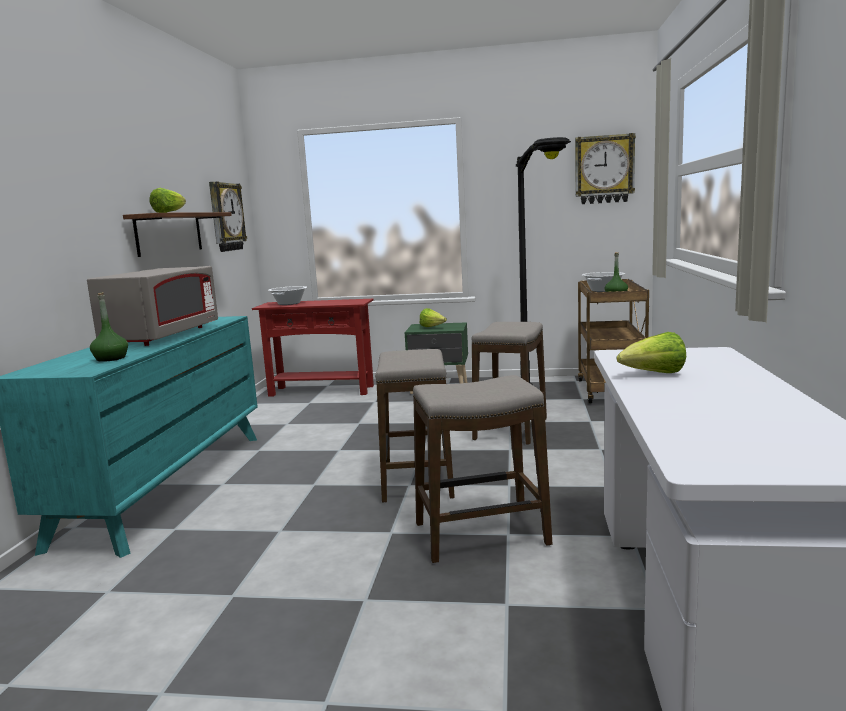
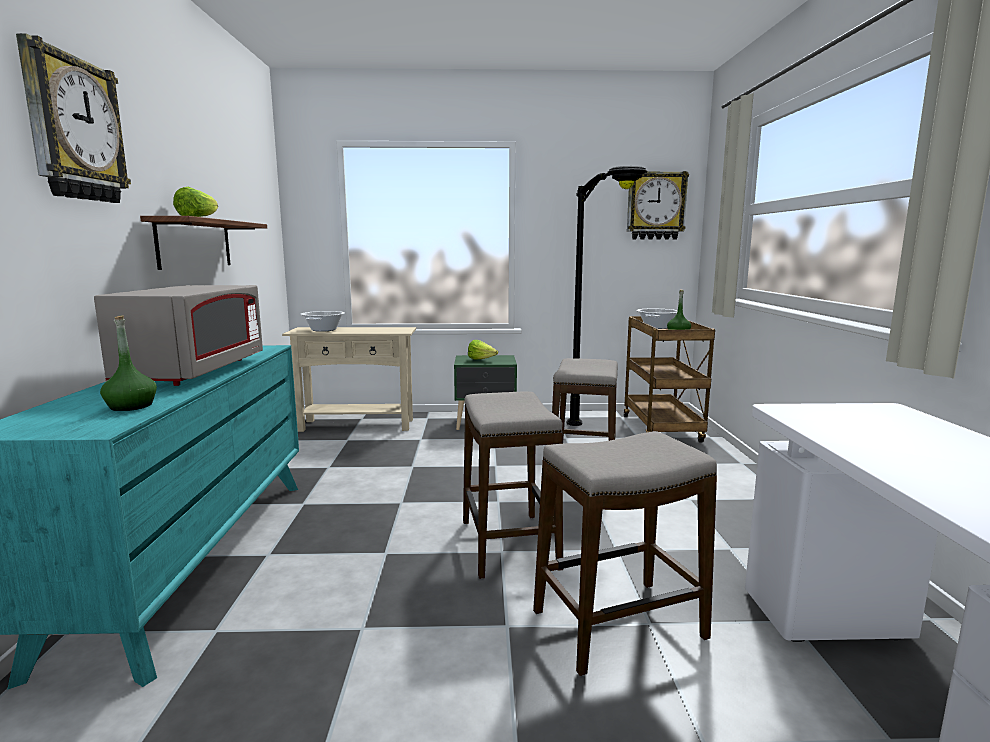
camera: 10 degrees left, 0 degrees up
wall clock [209,181,247,252] -> wall clock moved to [16,33,131,203]
red console table [252,299,374,397] -> beige console table [282,327,416,432]
lettuce [617,332,686,373] -> none

